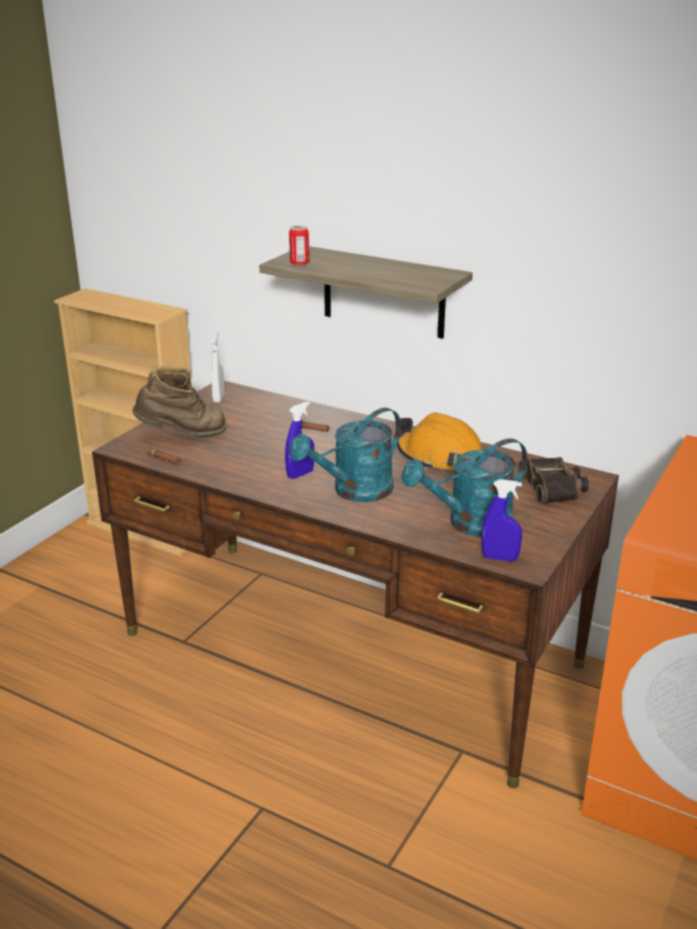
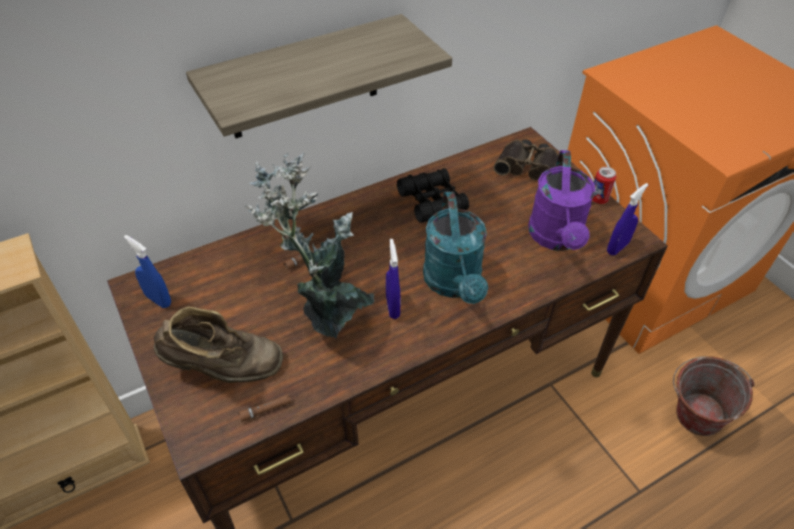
camera: 60 degrees left, 20 degrees up
brown boot [133,366,227,438] -> brown boot turned 75 degrees clockwise [154,306,283,383]
white spray bottle [211,333,225,403] -> blue spray bottle [124,235,171,308]
can [289,225,309,266] -> can moved to [592,167,617,204]
orange hard hat [397,412,483,471] -> black binoculars [397,168,469,223]
turquoise watering can [402,438,527,537] -> purple watering can [528,150,596,251]
none -> potted plant [245,152,374,338]
none -> bucket [673,356,755,436]

